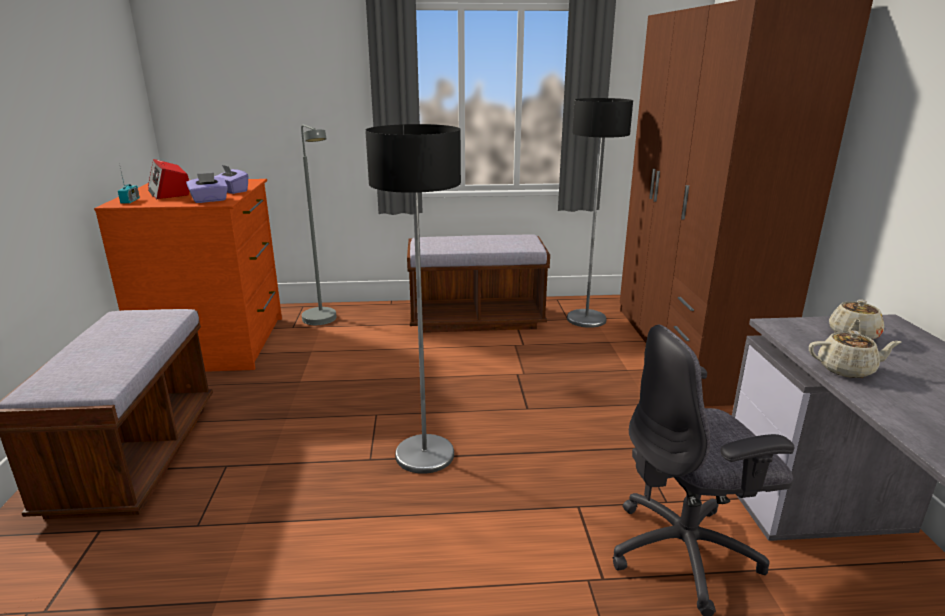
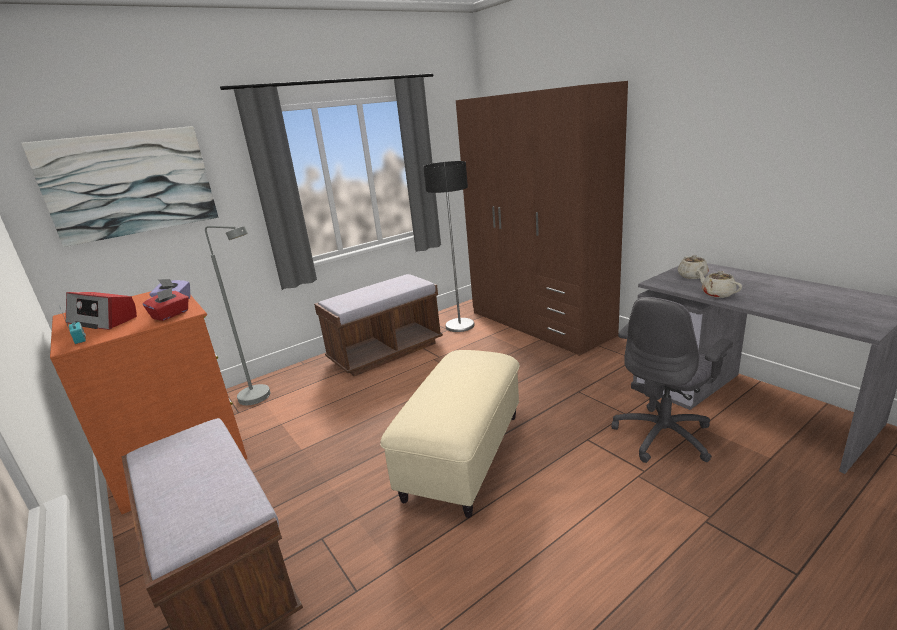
camera: 30 degrees left, 0 degrees up
purple tissue box [186,173,228,203] -> red tissue box [143,288,189,321]
floor lamp [365,124,461,474] -> beige ottoman [380,350,520,518]
beige teapot [809,330,901,378] -> beige teapot turned 90 degrees counterclockwise [697,270,742,298]
none -> picture [21,126,219,247]

